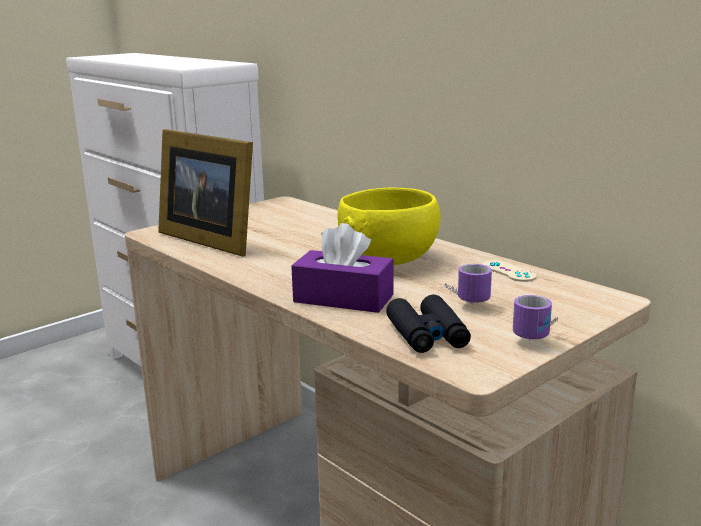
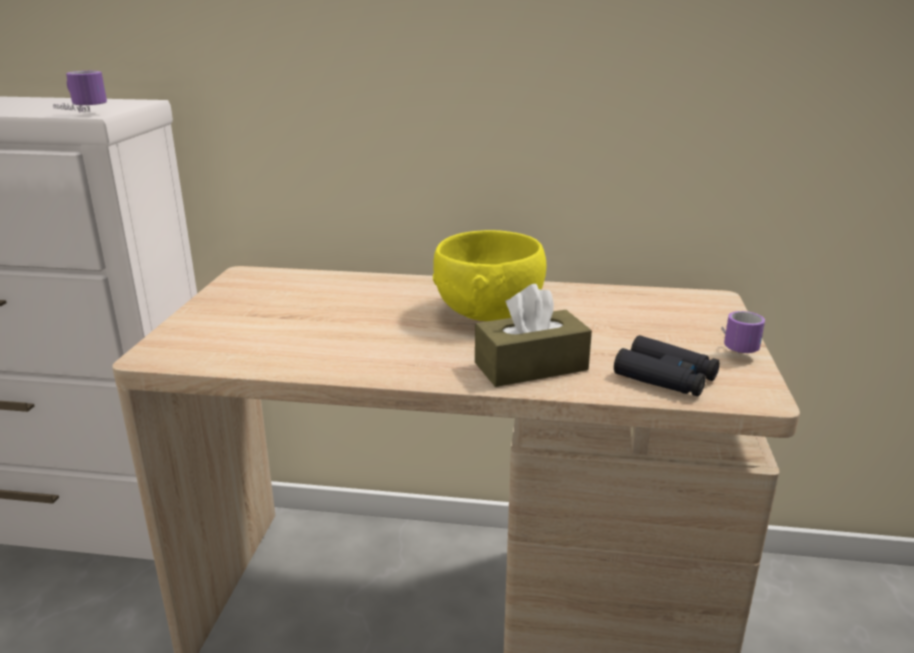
camera: 40 degrees left, 5 degrees up
picture frame [158,129,253,256] -> none
purple tissue box [291,223,393,313] -> brown tissue box [475,284,592,387]
mug [445,264,492,305] -> mug moved to [53,71,107,113]
beige game controller [482,260,537,282] -> none

